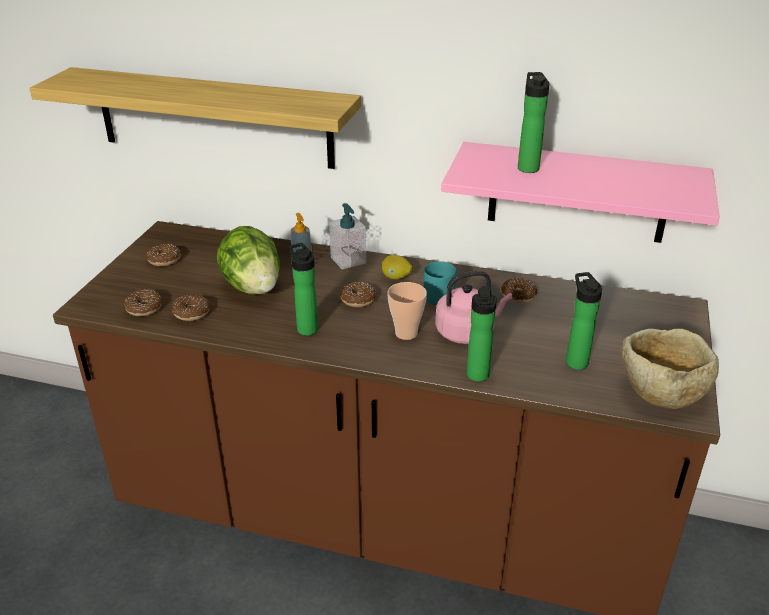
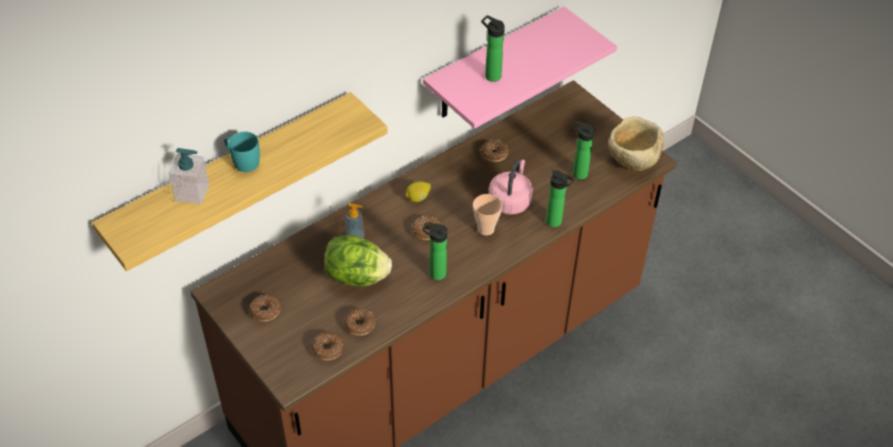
camera: 55 degrees left, 15 degrees up
soap dispenser [329,203,366,269] -> soap dispenser moved to [168,148,209,204]
turquoise mug [424,261,457,306] -> turquoise mug moved to [224,132,260,172]

